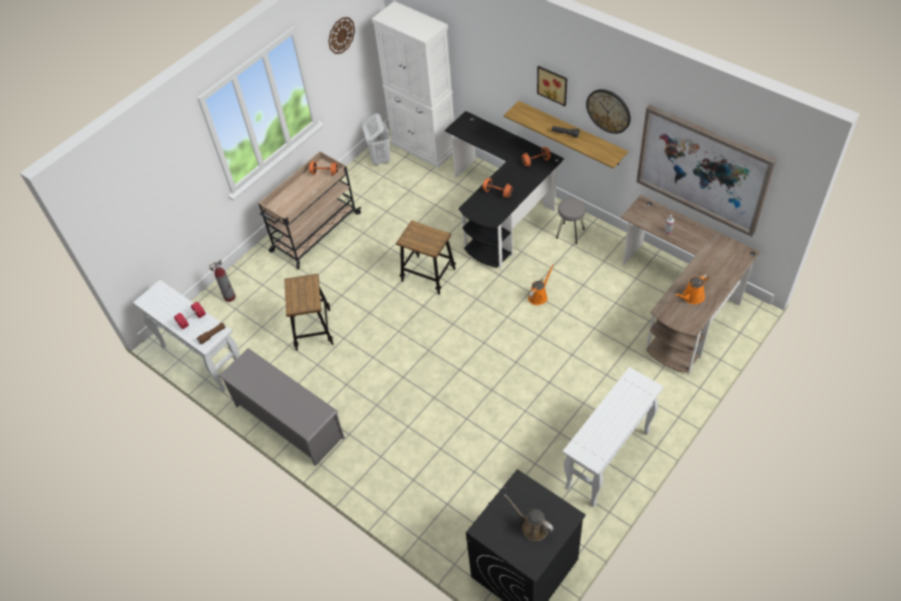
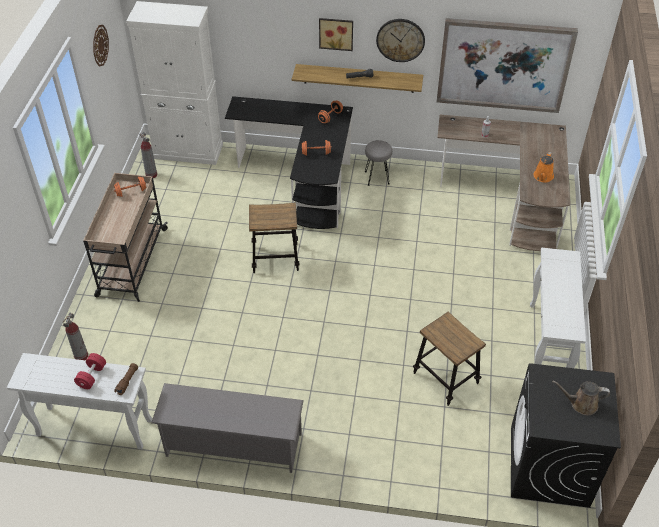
camera: 35 degrees left, 5 degrees down
stool [284,274,333,351] -> stool moved to [413,311,486,406]
white laundry basket [363,113,390,165] -> fire extinguisher [139,132,157,178]
orange watering can [528,264,554,305] -> none

